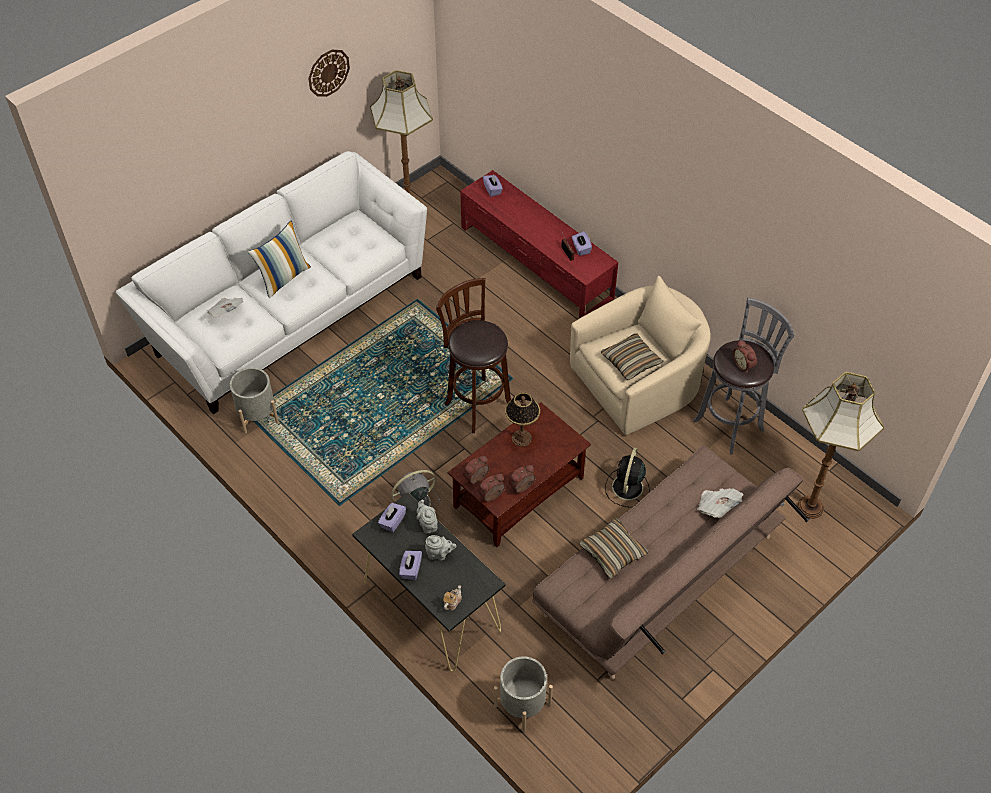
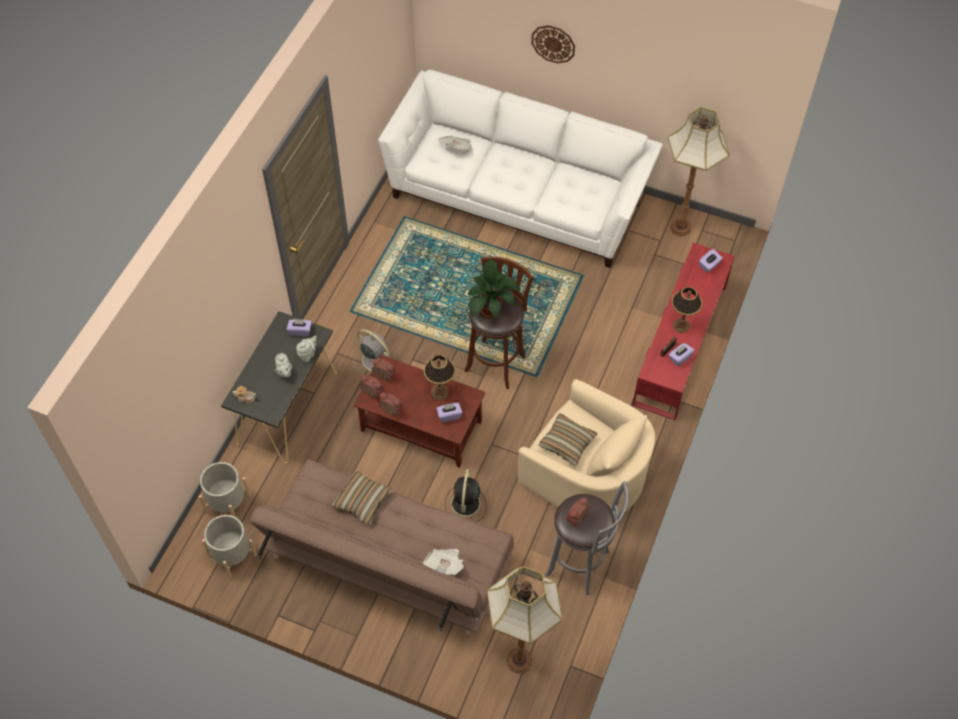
camera: 65 degrees right, 5 degrees up
grey planter [230,367,279,434] -> grey planter moved to [202,515,257,578]
pillow [248,220,311,298] -> none
wall clock [308,50,350,97] -> wall clock moved to [531,25,575,64]
purple tissue box [399,551,422,580] -> purple tissue box moved to [436,403,462,422]
black fan [605,447,650,507] -> black fan turned 75 degrees counterclockwise [445,469,487,522]
none -> potted plant [467,260,520,318]
none -> table lamp [672,287,702,333]

